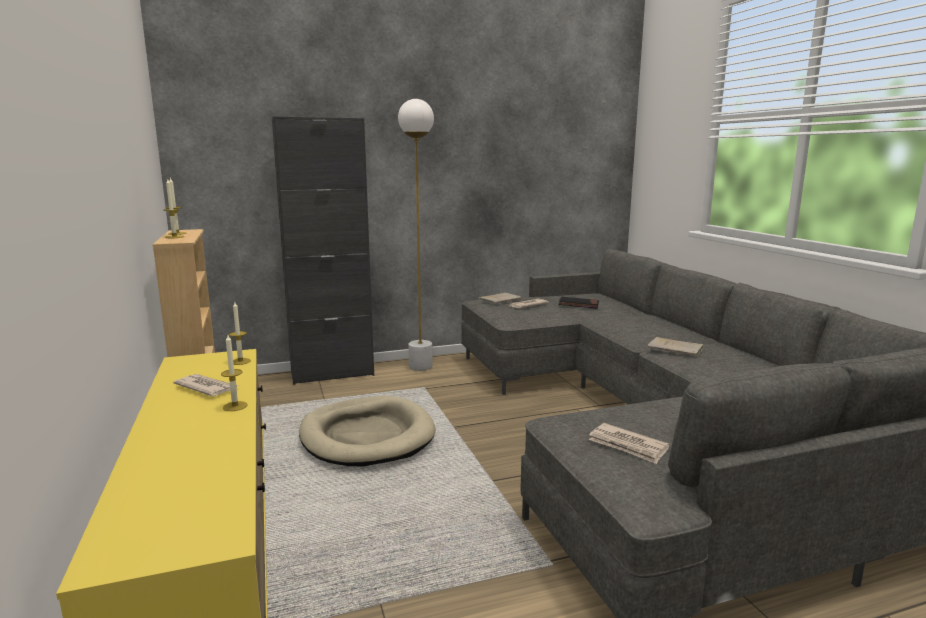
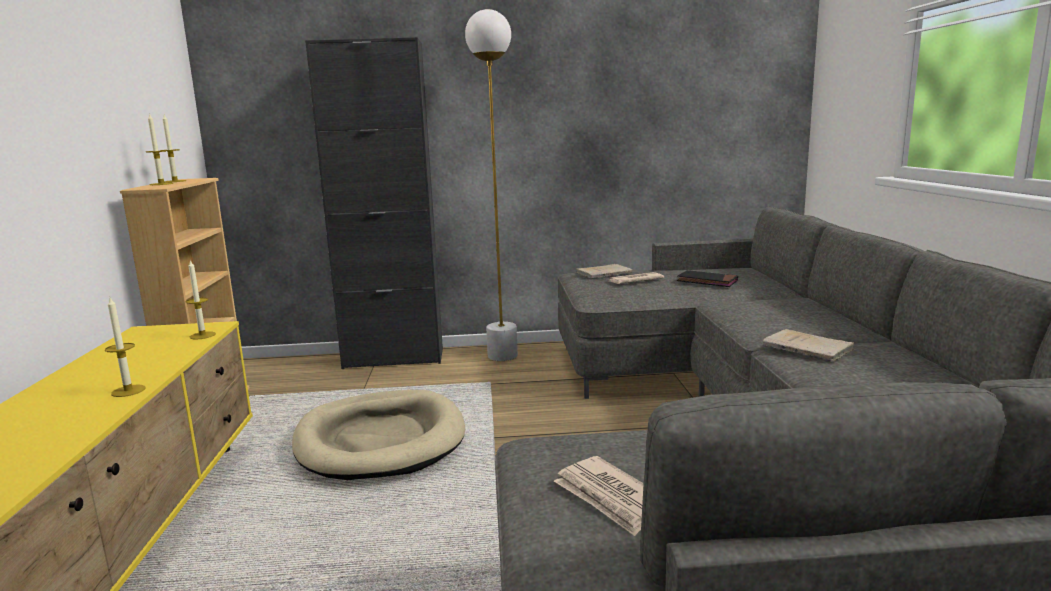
camera: 15 degrees right, 0 degrees up
newspaper [173,374,239,396] -> none

